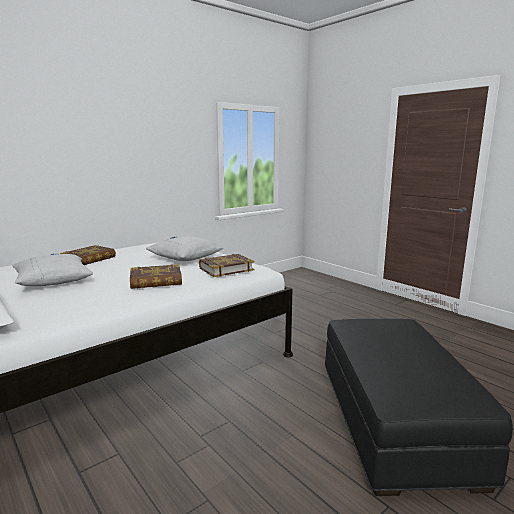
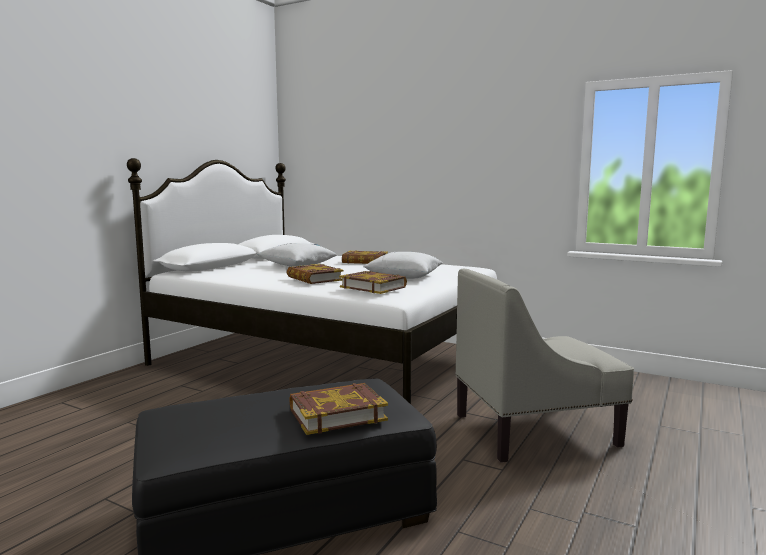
camera: 70 degrees right, 5 degrees down
none -> book [289,383,388,435]
none -> grey armchair [456,269,634,463]

